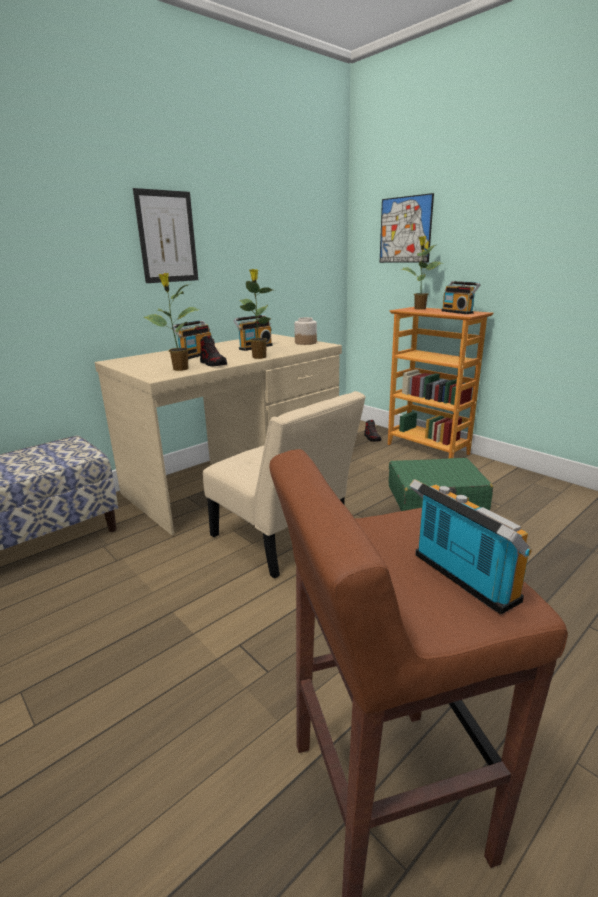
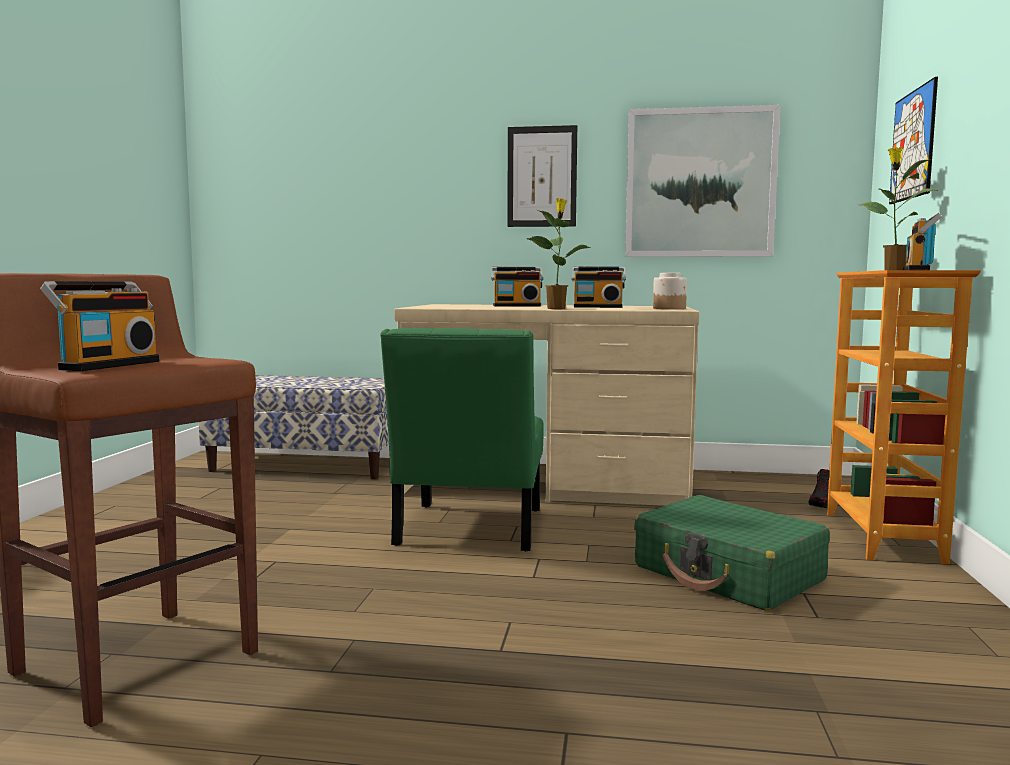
camera: 50 degrees right, 15 degrees down
potted plant [143,273,200,371] -> none
shoe [200,335,227,366] -> none
beige chair [203,391,366,579] -> green chair [380,328,544,551]
none -> picture [625,105,780,257]

